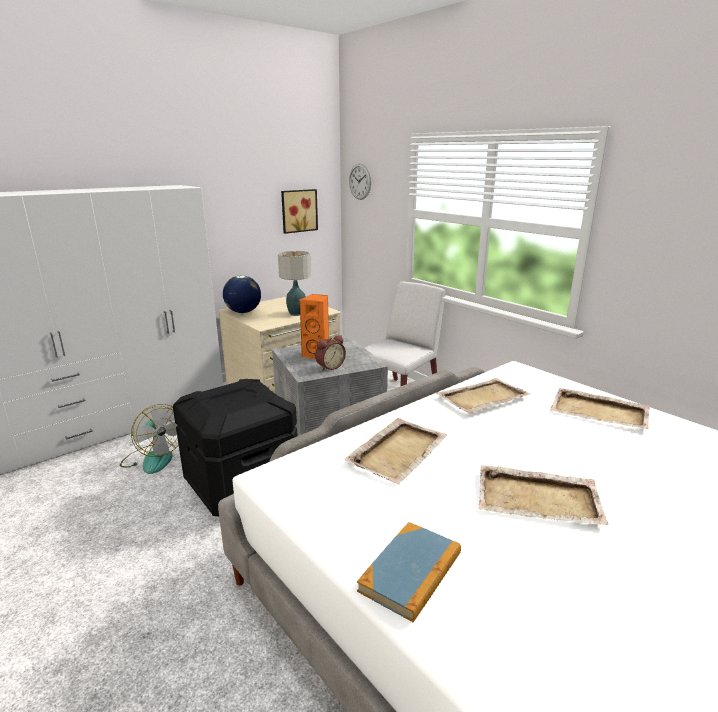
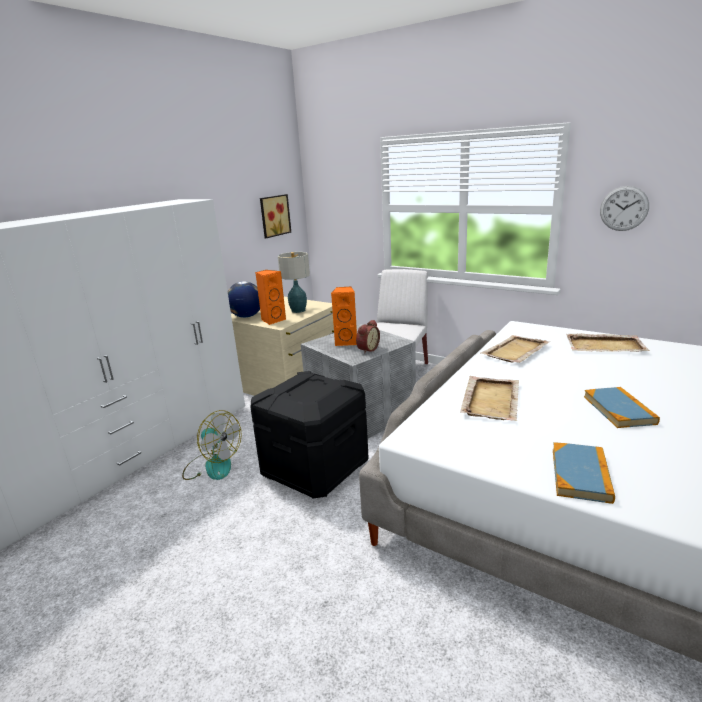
camera: 15 degrees left, 0 degrees up
wall clock [349,164,371,200] -> wall clock moved to [600,186,649,231]
beige tray [478,465,608,525] -> book [584,387,660,428]
none -> orange speaker [255,270,286,325]

